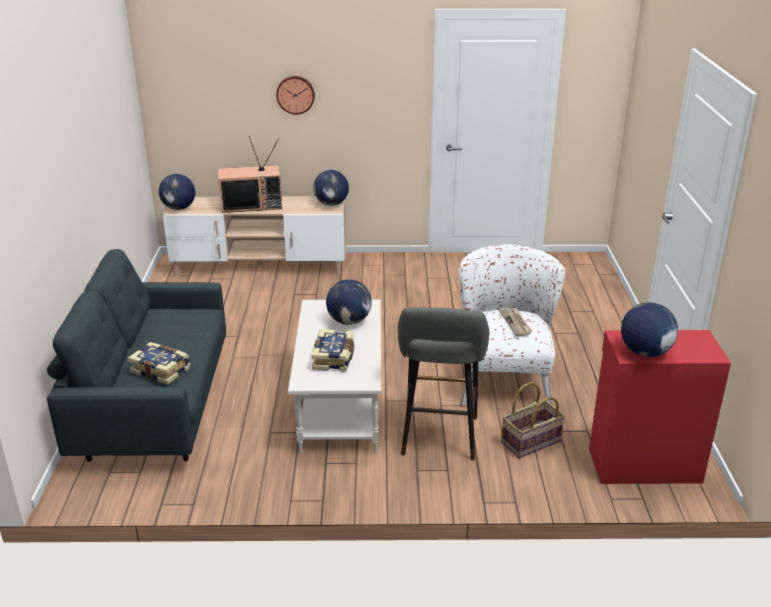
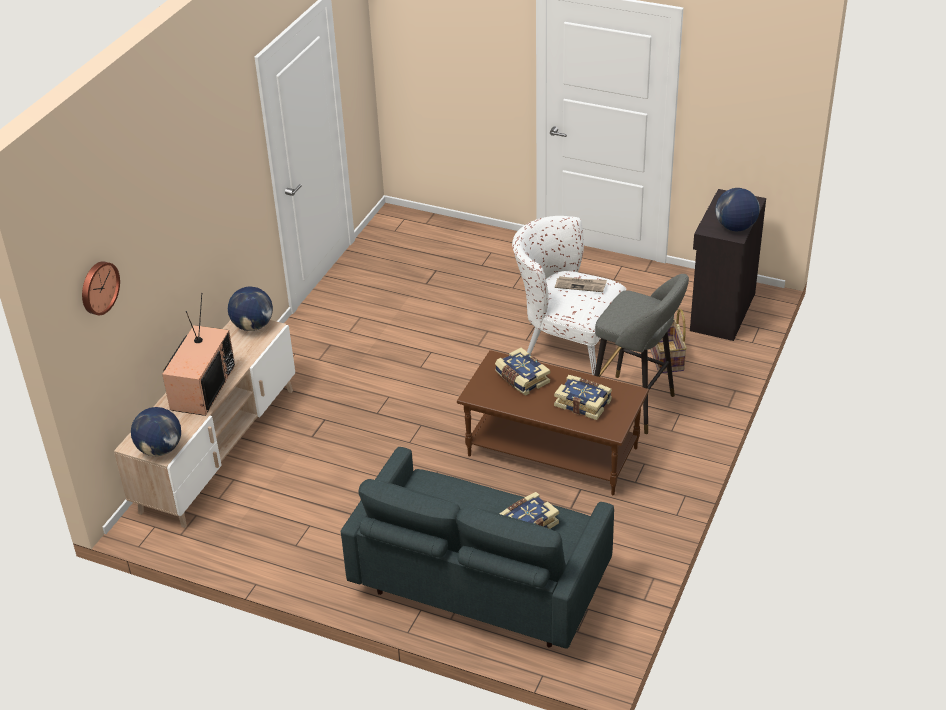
camera: 65 degrees left, 10 degrees up
wall clock [276,76,315,115] -> wall clock moved to [82,261,120,315]
white coffee table [288,299,381,454] -> brown coffee table [457,350,649,495]
globe [326,279,372,325] -> book [495,347,550,396]
red cabinet [589,330,731,484] -> black cabinet [690,189,766,341]

